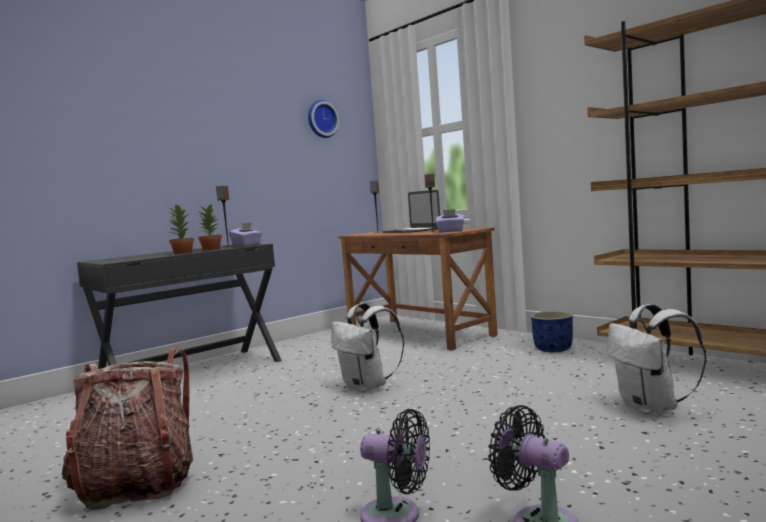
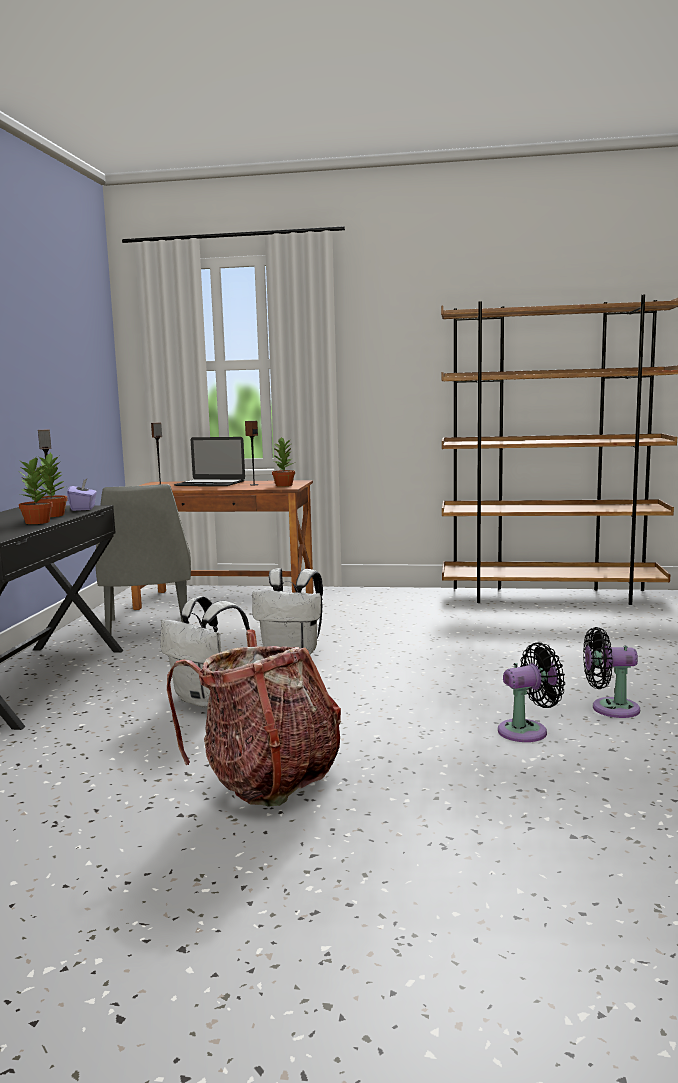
camera: 40 degrees left, 5 degrees up
wall clock [308,100,339,138] -> none
purple tissue box [436,209,465,232] -> potted plant [272,437,295,487]
blue planter [531,311,573,352] -> none
white backpack [608,304,706,415] -> white backpack moved to [160,596,250,707]
none -> grey chair [96,484,191,634]

